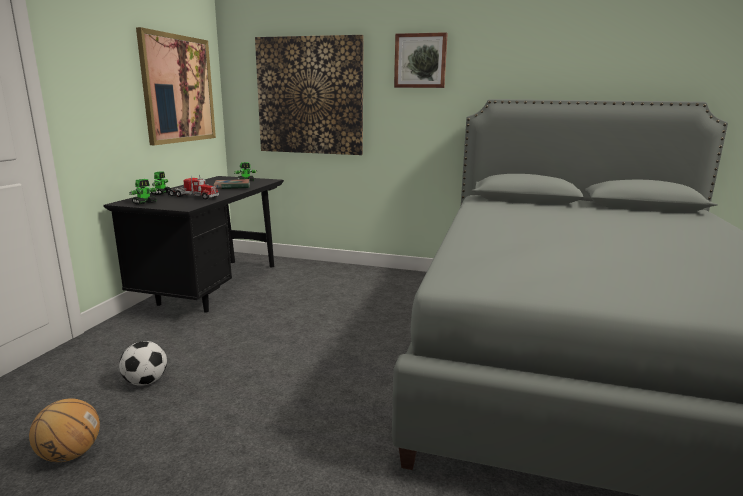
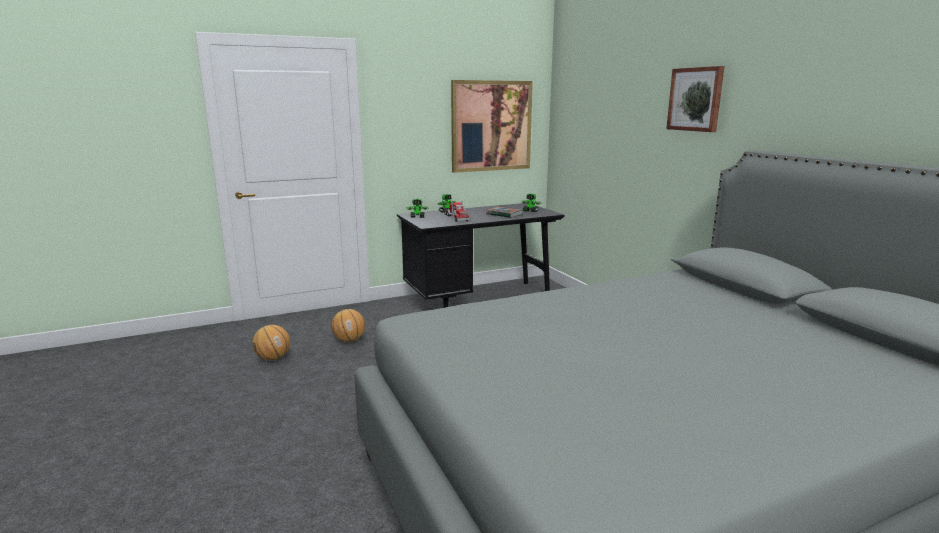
camera: 50 degrees right, 0 degrees up
football [119,341,167,386] -> basketball [331,309,365,342]
picture [255,35,364,155] -> none

